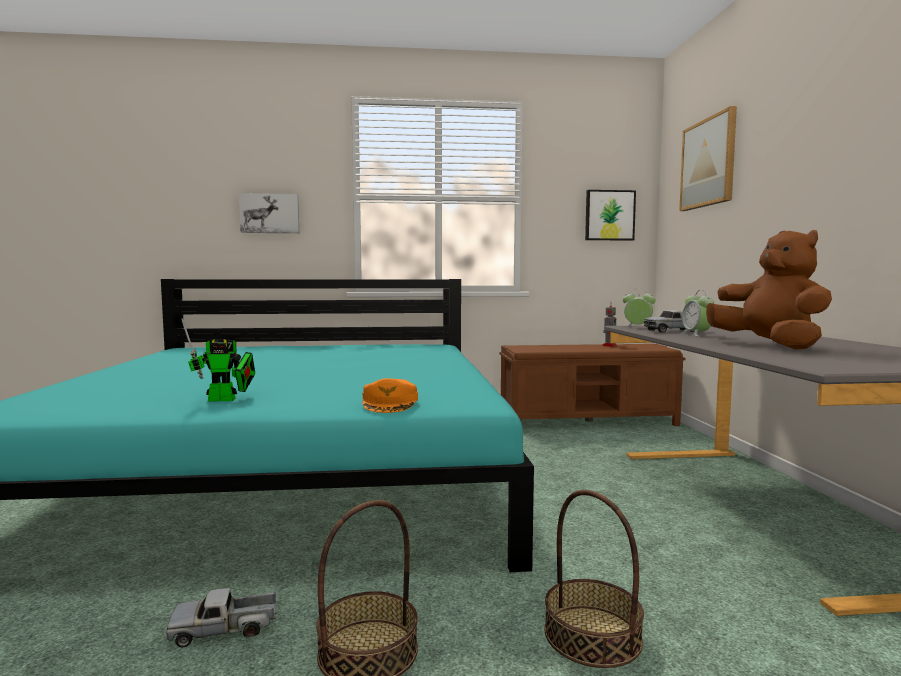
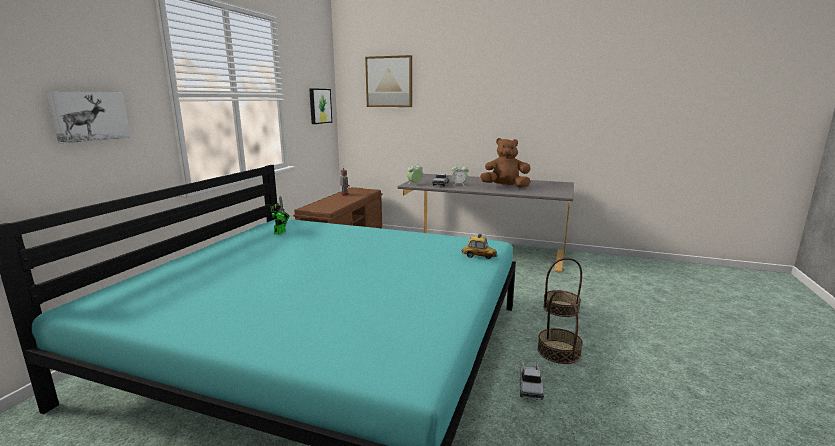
camera: 65 degrees left, 10 degrees up
toy robot [181,318,255,402] -> toy robot moved to [271,196,290,235]
orange cap [363,378,418,413] -> toy car [461,234,497,259]

